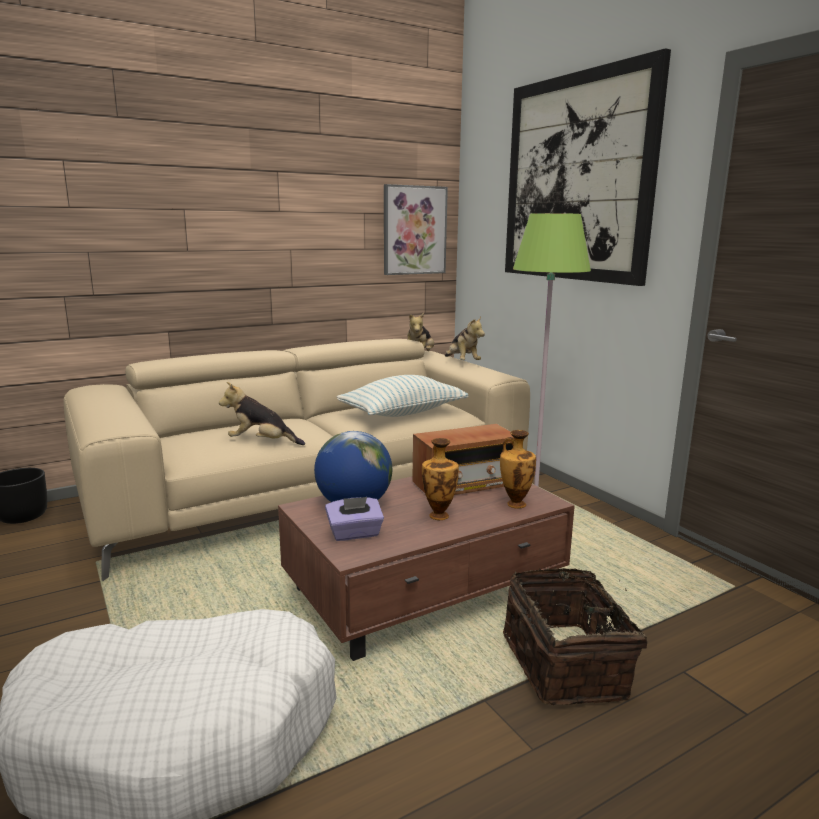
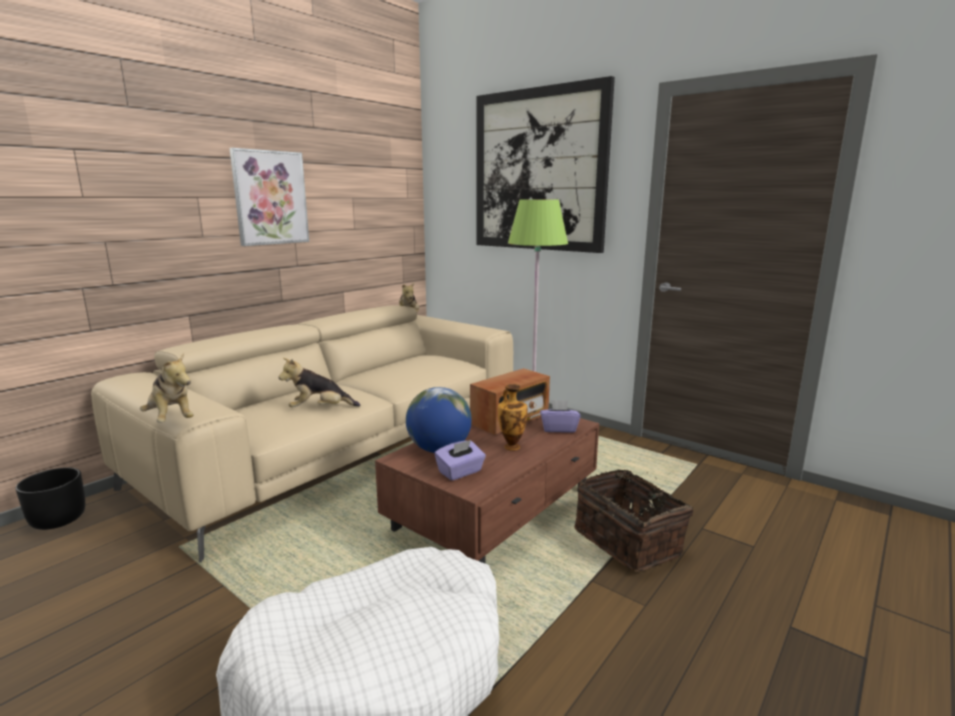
camera: 20 degrees left, 0 degrees up
pillow [337,375,469,417] -> none
picture [384,184,448,275] -> picture moved to [230,148,309,246]
plush toy [445,316,485,360] -> plush toy moved to [140,353,194,423]
vase [500,430,536,508] -> purple tissue box [540,400,581,433]

